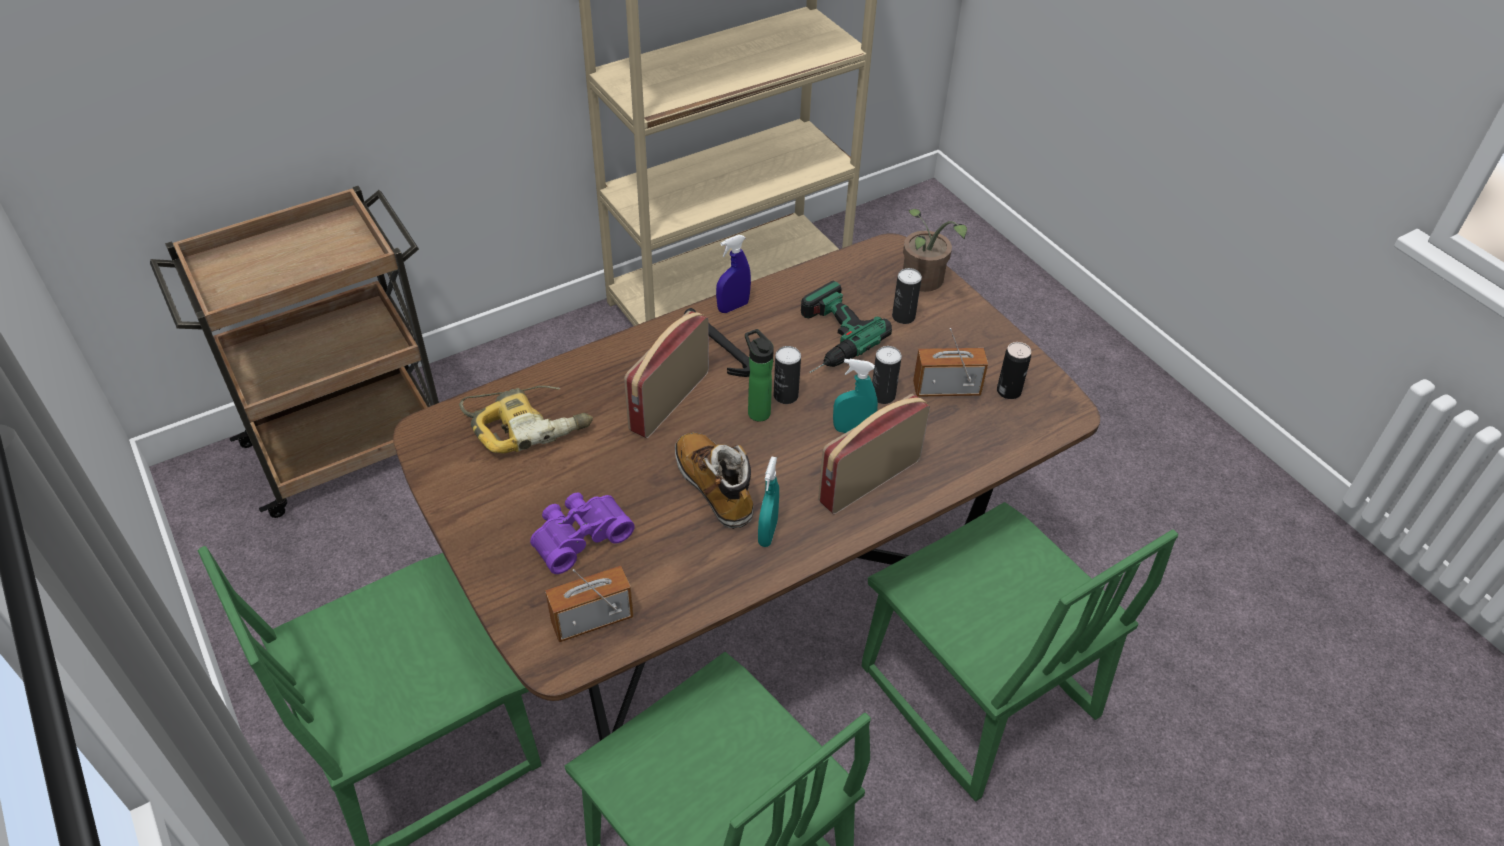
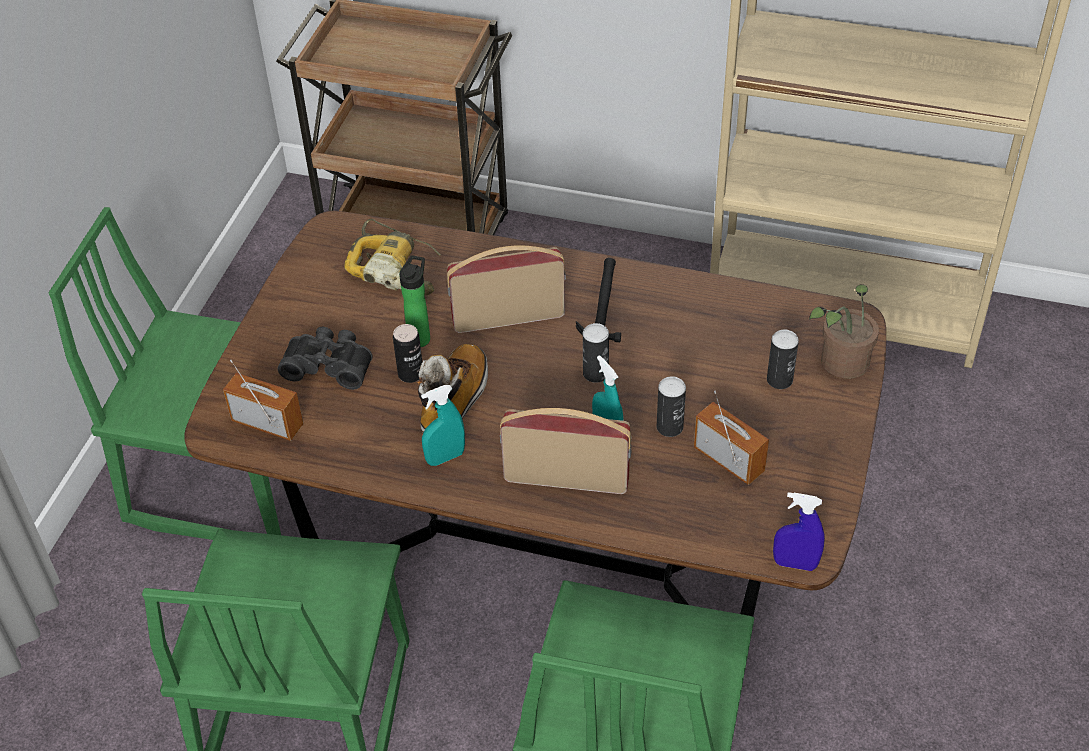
camera: 50 degrees right, 0 degrees up
purple binoculars [530,492,635,574] -> black binoculars [278,327,373,390]
blue spray bottle [716,235,751,313] -> blue spray bottle moved to [773,492,825,571]
bottle [745,329,774,422] -> bottle moved to [399,255,430,347]
power drill [801,280,892,373] -> none
can [997,342,1031,399] -> can moved to [393,324,422,383]

